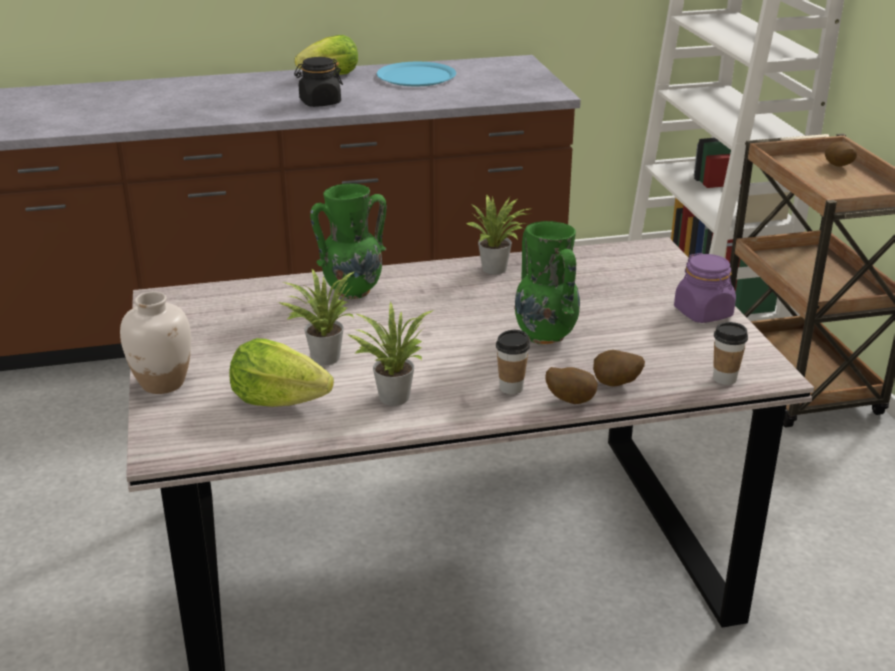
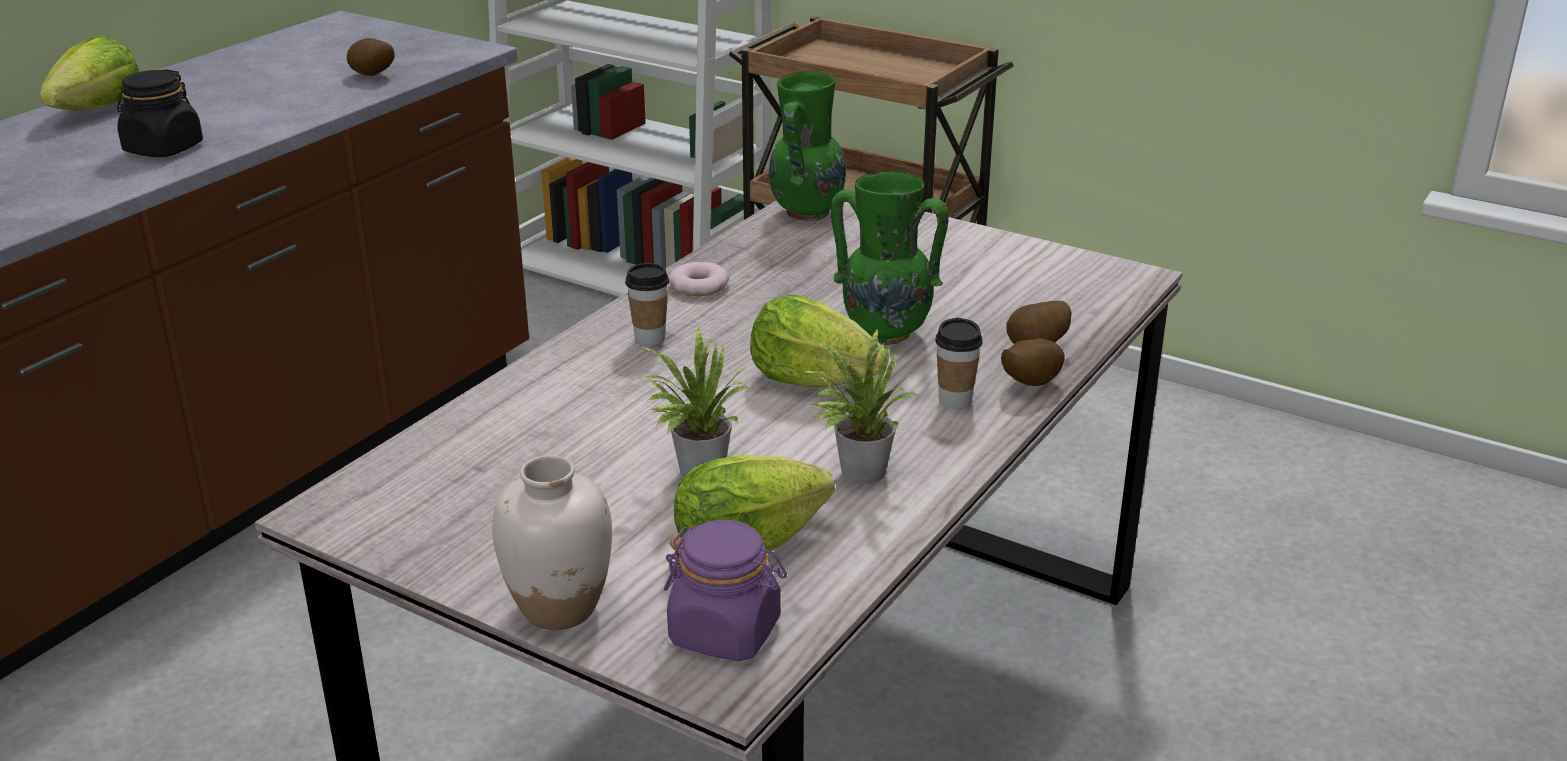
camera: 45 degrees left, 0 degrees up
green vase [310,183,387,299] -> green vase moved to [769,71,846,221]
blue plate [377,62,456,86] -> none
potted plant [466,195,534,274] -> donut [669,262,729,296]
purple jar [674,253,736,323] -> purple jar moved to [664,520,787,661]
cup [713,322,748,385] -> cup moved to [625,263,669,346]
potato [825,141,857,167] -> potato moved to [347,38,395,76]
none -> lettuce [750,294,887,387]

